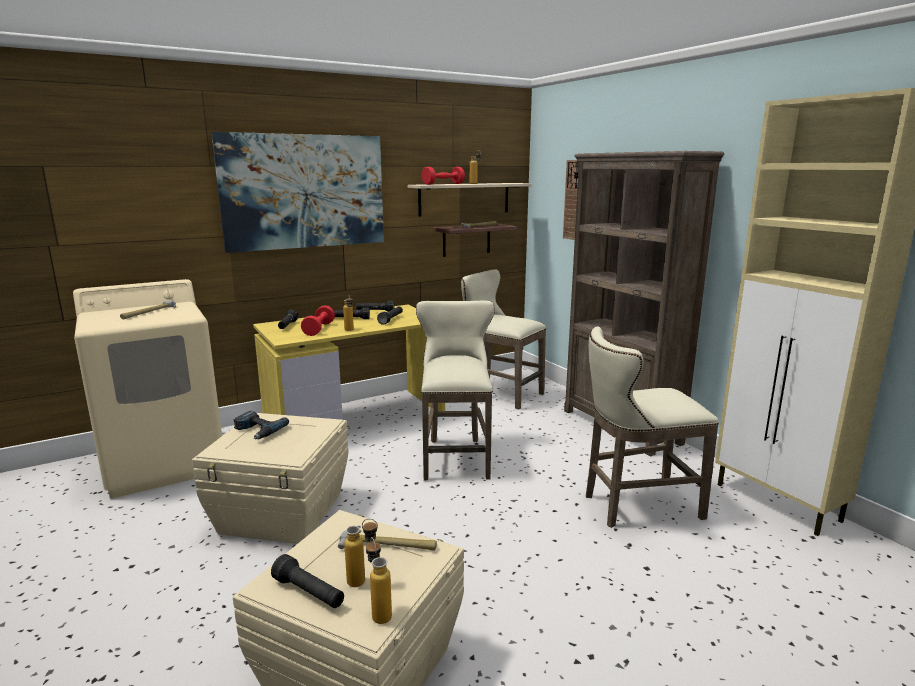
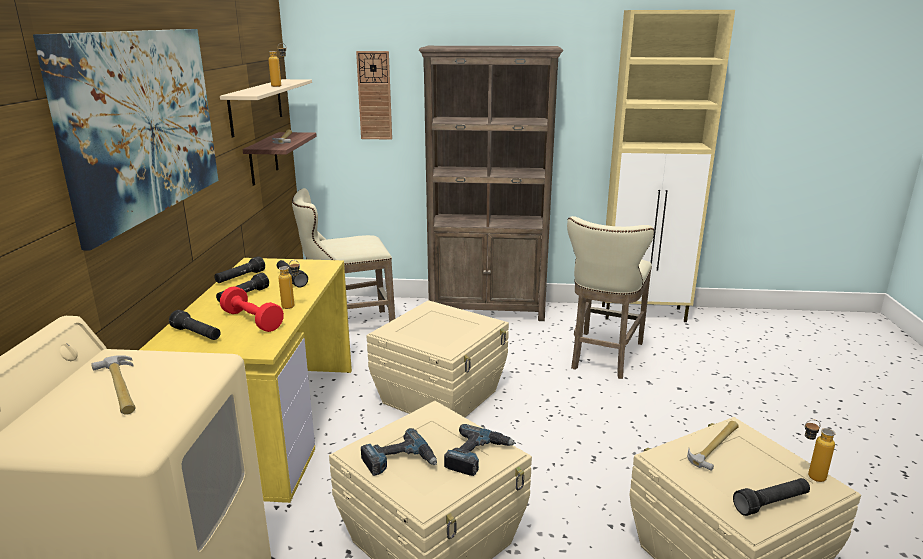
camera: 55 degrees left, 5 degrees up
bottle [344,519,378,587] -> none
beige stool [416,301,495,480] -> beige storage box [366,300,509,417]
red dumbbell [421,167,465,185] -> none
none -> power drill [444,424,516,476]

